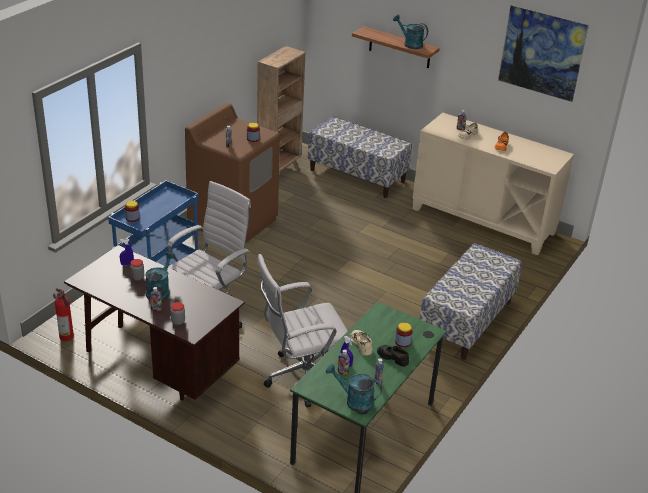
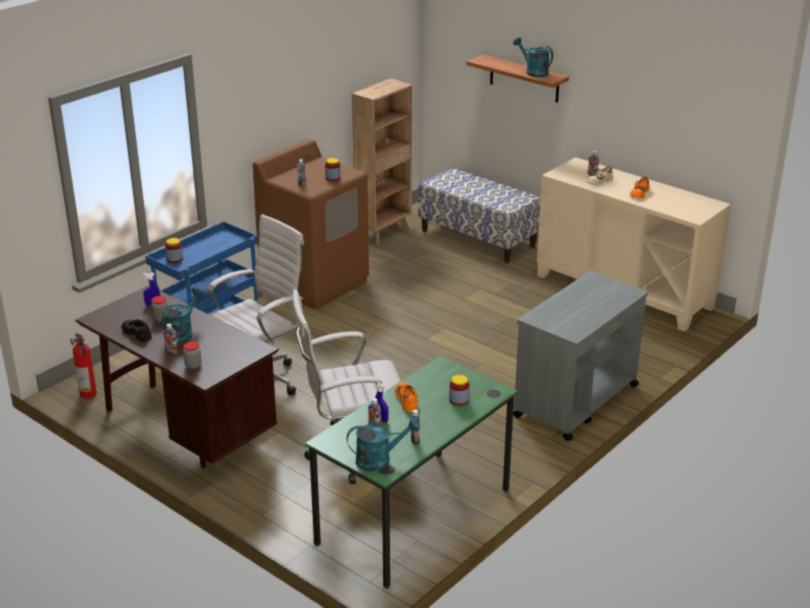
camera: 10 degrees right, 5 degrees down
turquoise watering can [326,364,382,413] -> turquoise watering can turned 135 degrees clockwise [347,418,420,471]
beige shoe [350,330,372,356] -> orange shoe [395,383,418,412]
black shoe [377,345,409,367] -> black shoe moved to [121,319,152,342]
bench [419,243,522,360] -> grey cart [513,271,648,441]
picture [498,5,589,102] -> none

